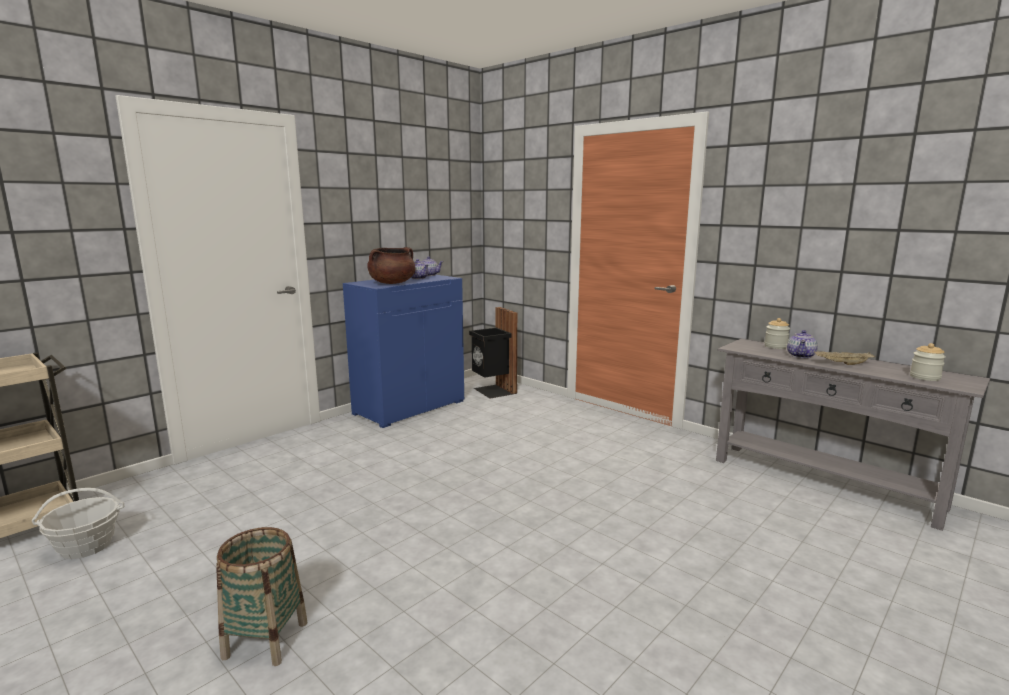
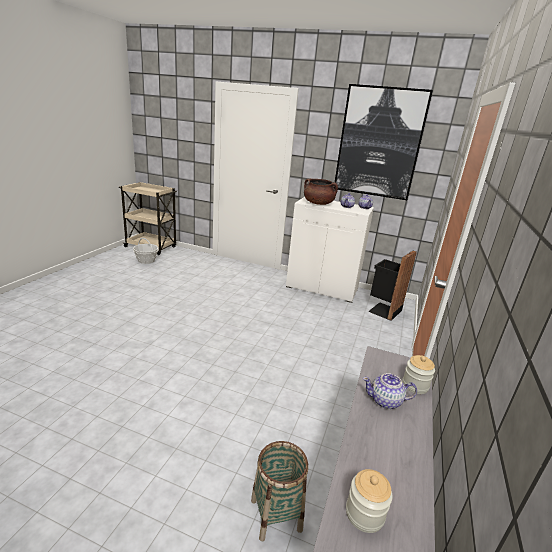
camera: 65 degrees right, 10 degrees up
basket [216,527,307,666] -> basket moved to [251,441,308,541]
blue cabinet [343,275,464,428] -> white cabinet [286,197,374,303]
beige tray [814,351,875,365] -> none
none -> picture [334,84,433,200]

